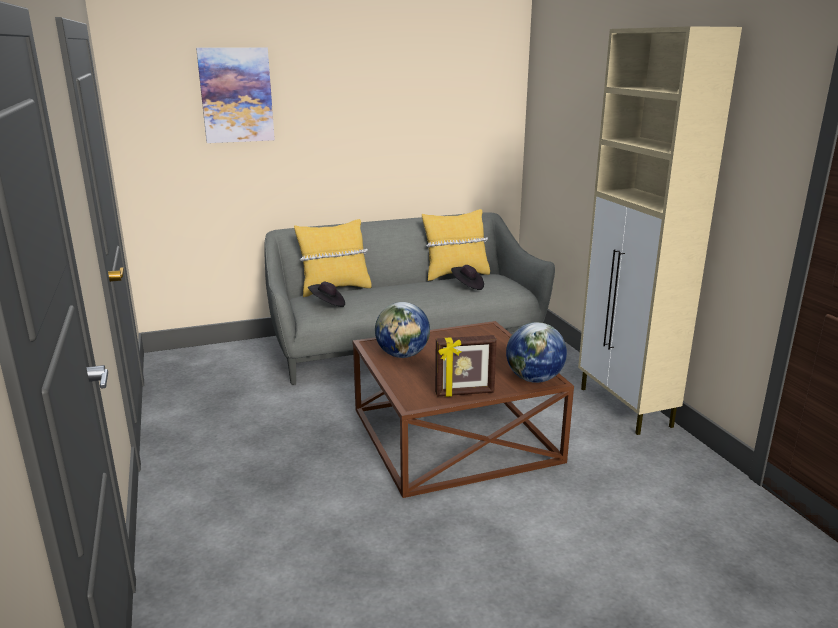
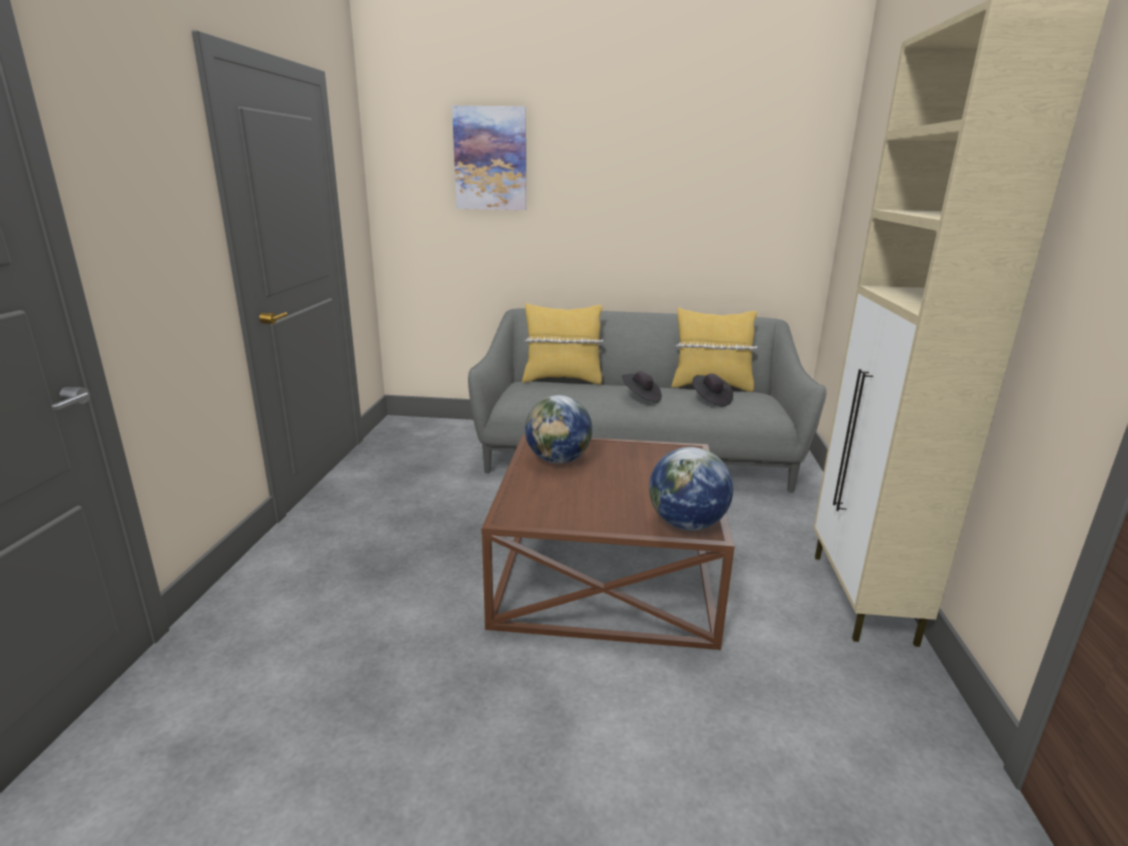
camera: 25 degrees right, 0 degrees up
black hat [308,282,345,307] -> black hat moved to [622,371,662,403]
picture frame [435,335,497,397] -> none

